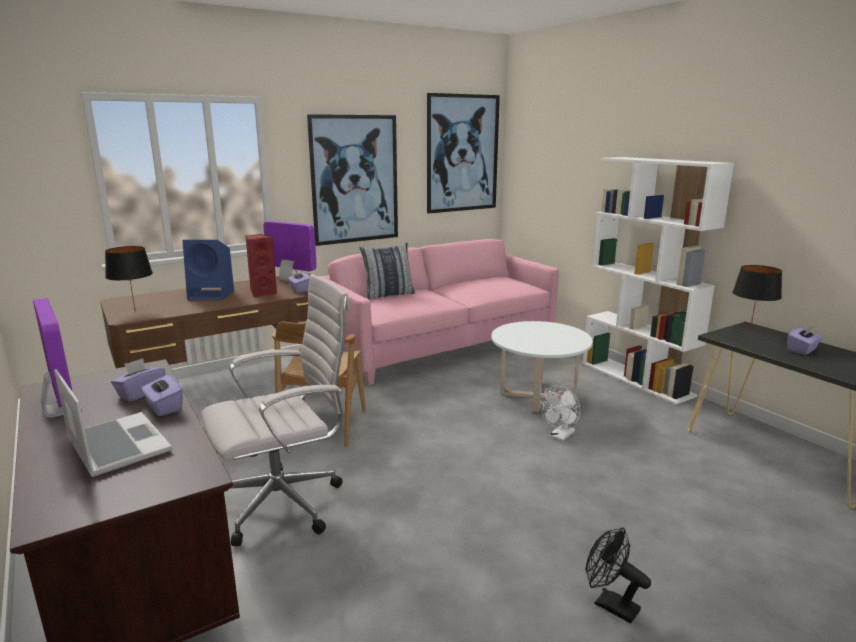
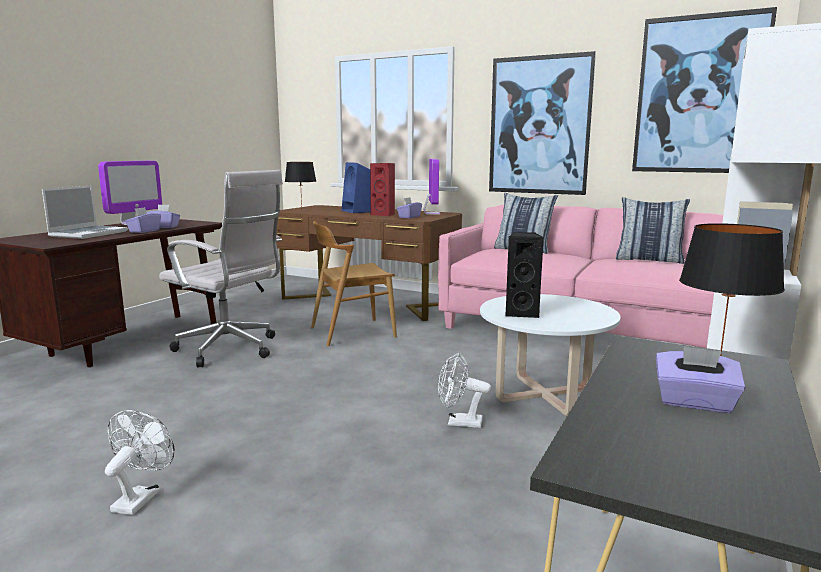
camera: 60 degrees right, 5 degrees down
black fan [586,528,651,624] -> white fan [105,410,175,515]
none -> black speaker [505,232,544,318]
none -> pillow [616,197,690,264]

